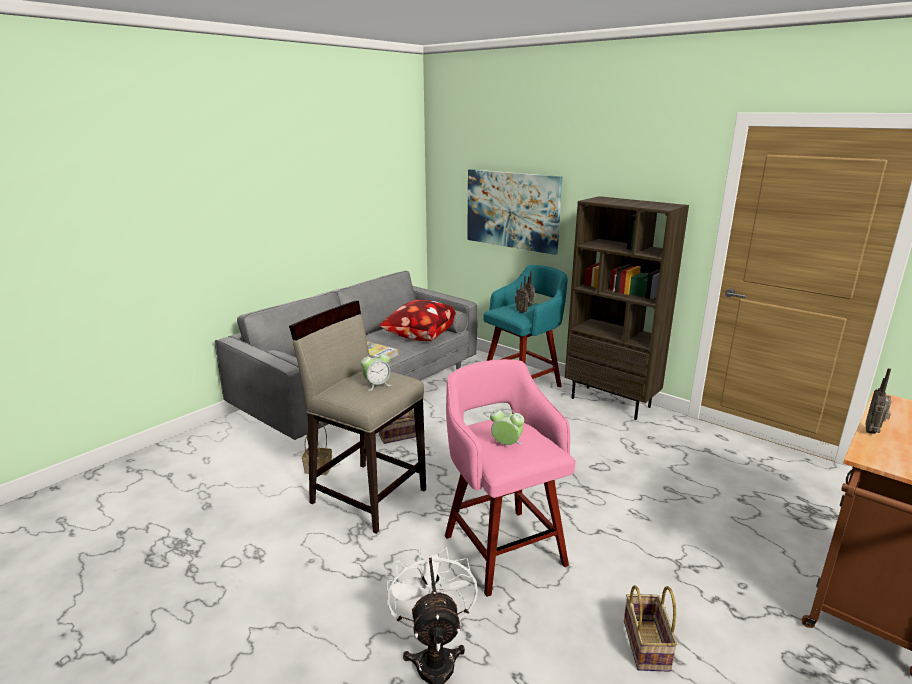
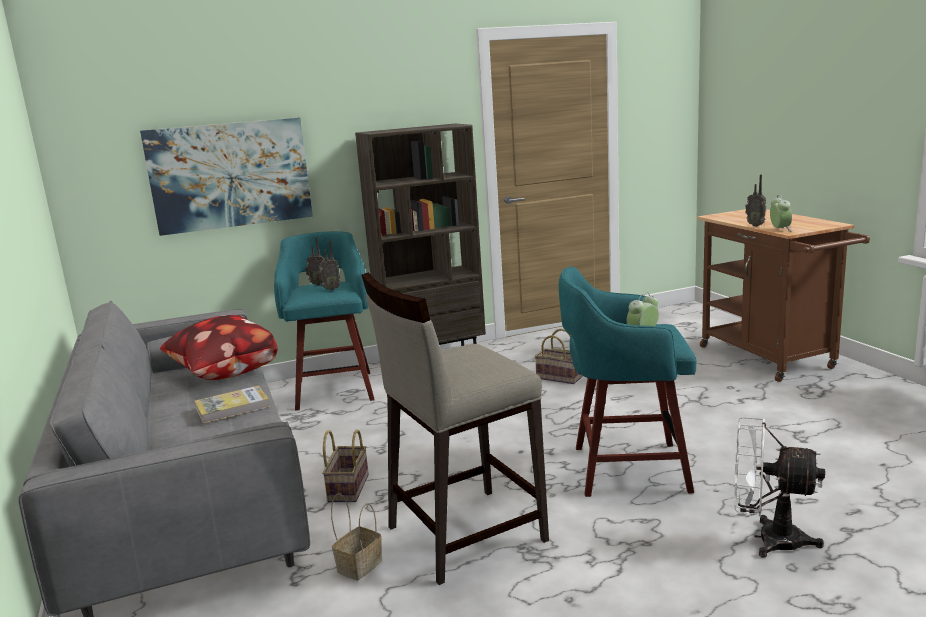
camera: 60 degrees left, 5 degrees down
alarm clock [361,350,391,391] -> alarm clock moved to [770,195,792,232]
pink stool [445,359,575,597] -> turquoise stool [559,267,697,497]
basket [624,585,677,672] -> basket moved to [535,329,583,384]

